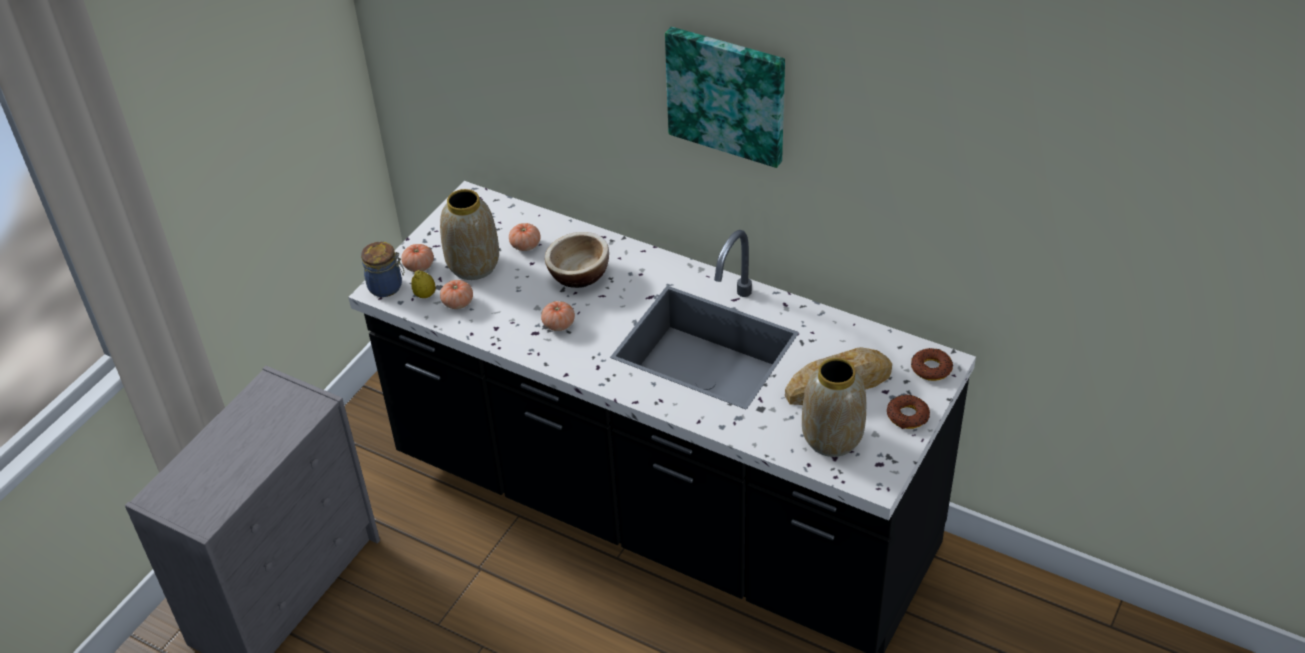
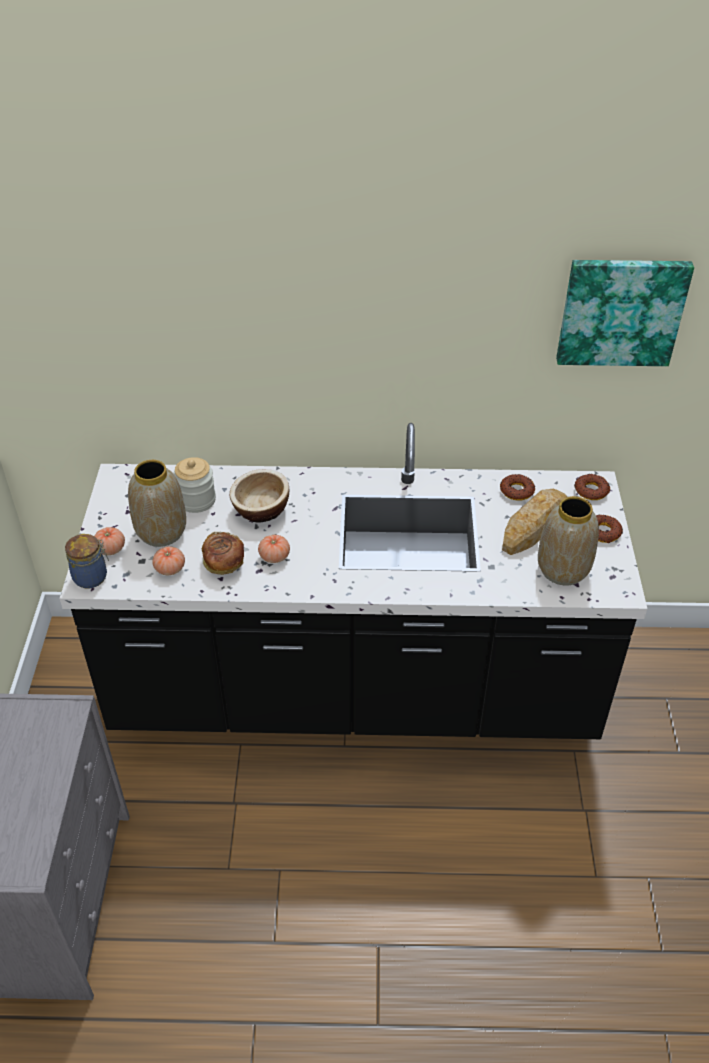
camera: 30 degrees left, 0 degrees up
lemon [411,270,436,298] -> none
tomato [509,223,540,251] -> jar [173,457,216,513]
picture [665,27,785,168] -> picture moved to [556,260,694,366]
none -> bread [202,532,244,575]
none -> donut [500,474,535,501]

